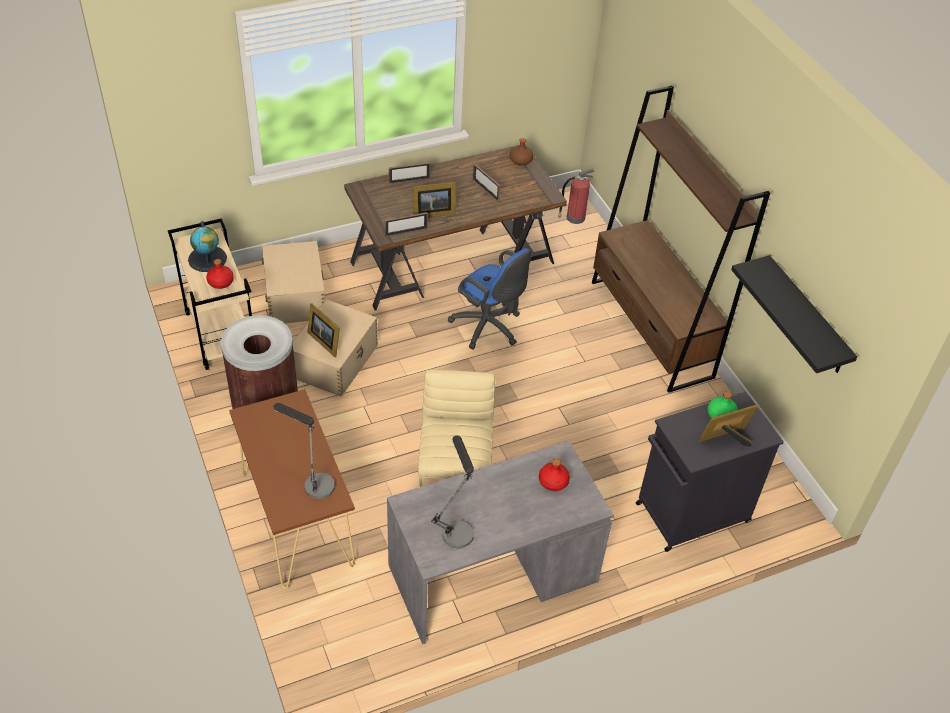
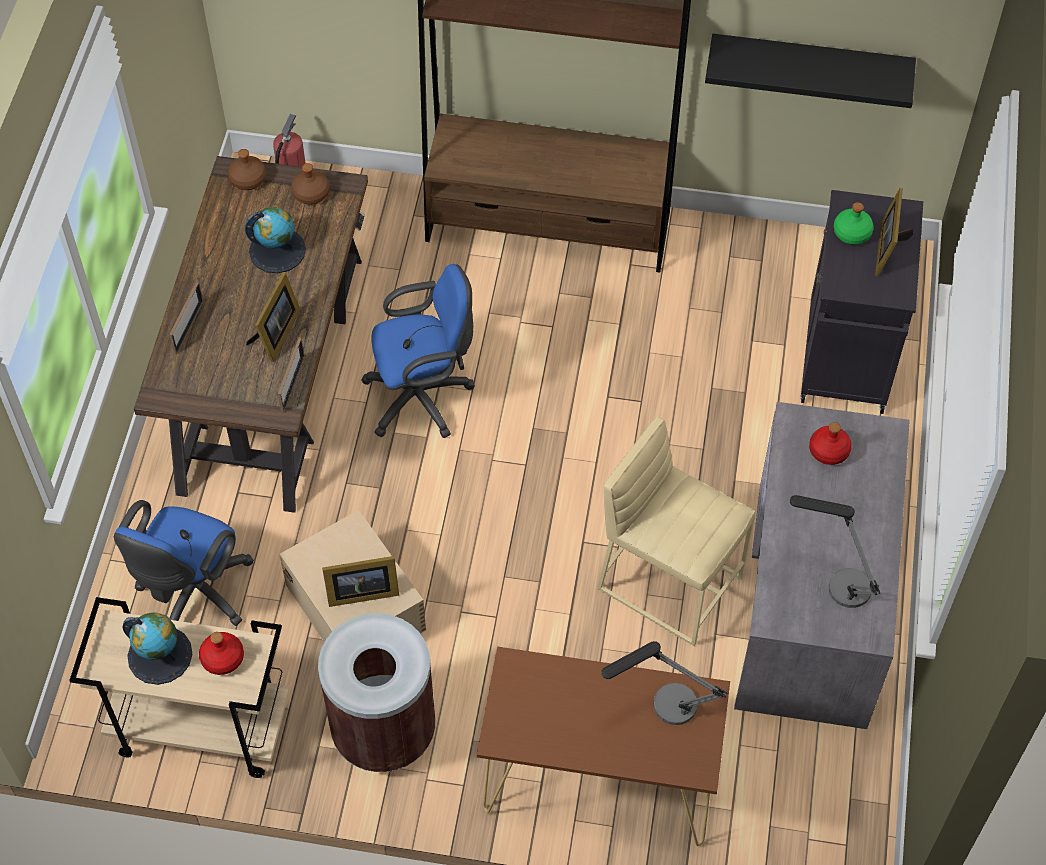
camera: 55 degrees left, 10 degrees up
beige storage box [262,241,325,323] -> blue office chair [114,500,254,626]
picture frame [473,164,500,201] -> globe [245,207,306,273]
none -> brown bottle [291,163,329,205]

